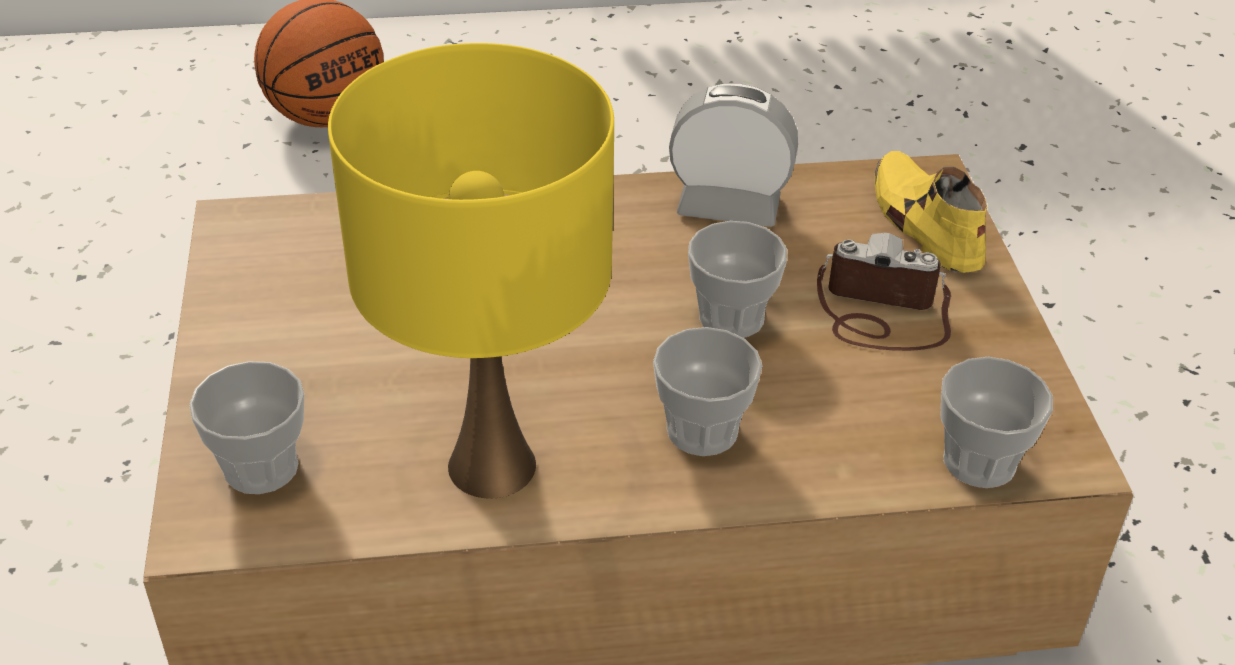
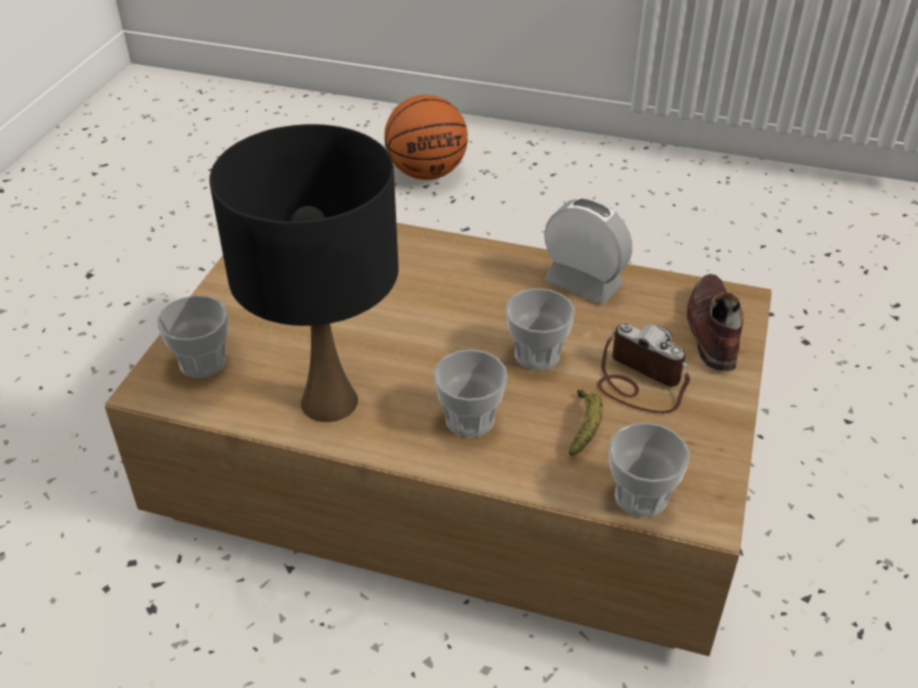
camera: 25 degrees right, 0 degrees up
yellow table lamp [328,43,614,499] -> black table lamp [209,124,399,422]
yellow shoe [875,151,987,273] -> brown shoe [687,274,744,371]
none -> banana [569,389,603,456]

